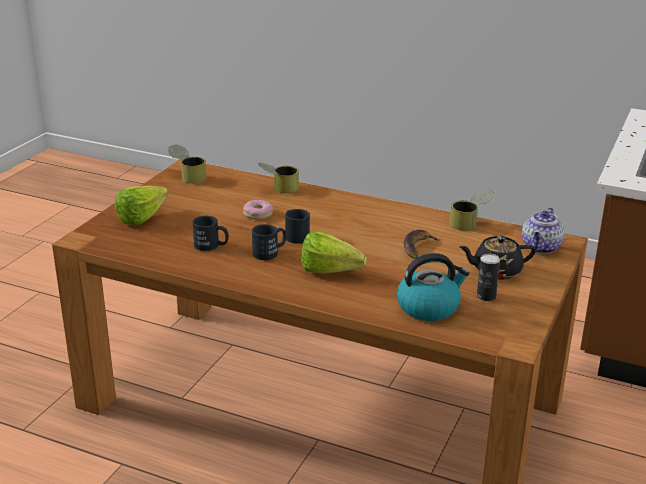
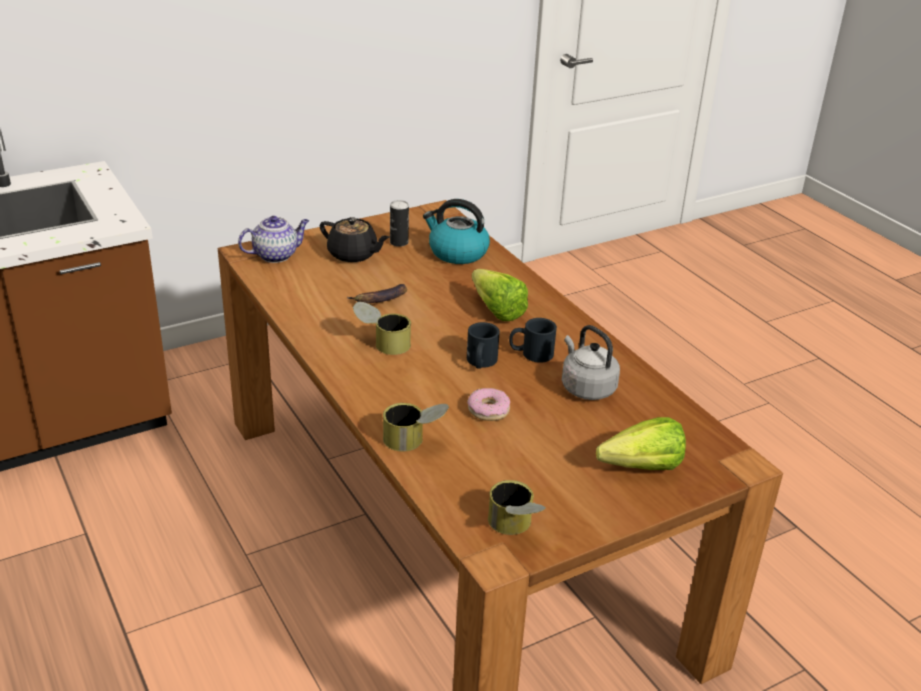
camera: 145 degrees left, 5 degrees up
black mug [192,216,229,251] -> grey kettle [562,325,620,400]
can [449,189,494,231] -> can moved to [353,302,411,355]

